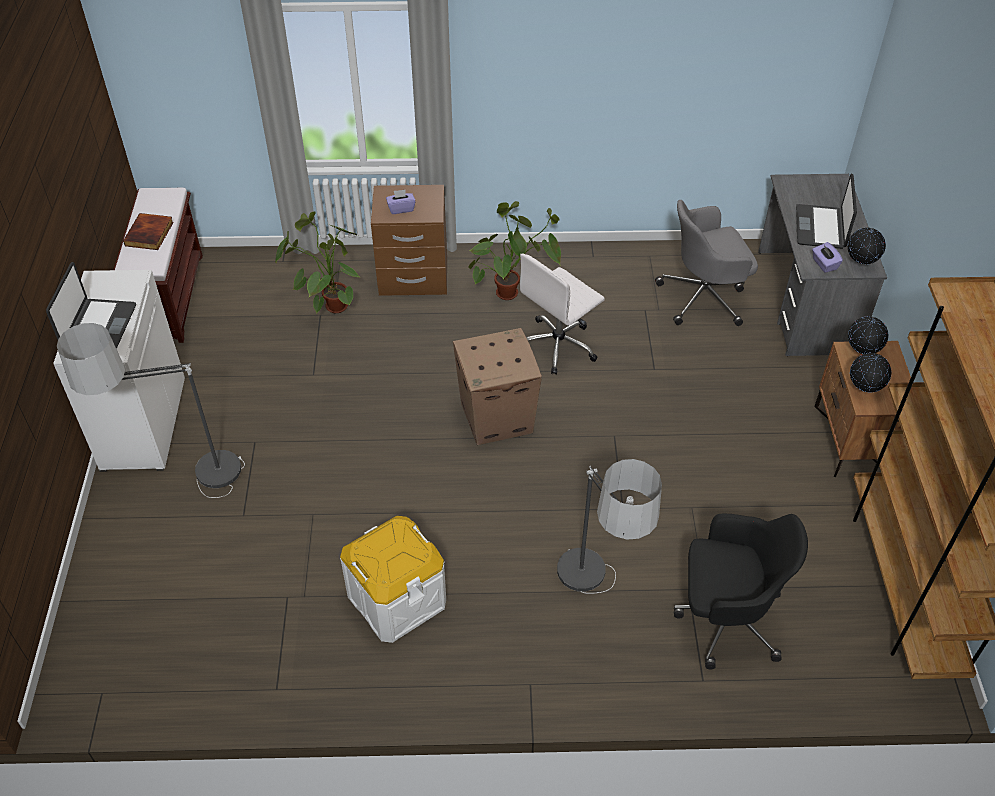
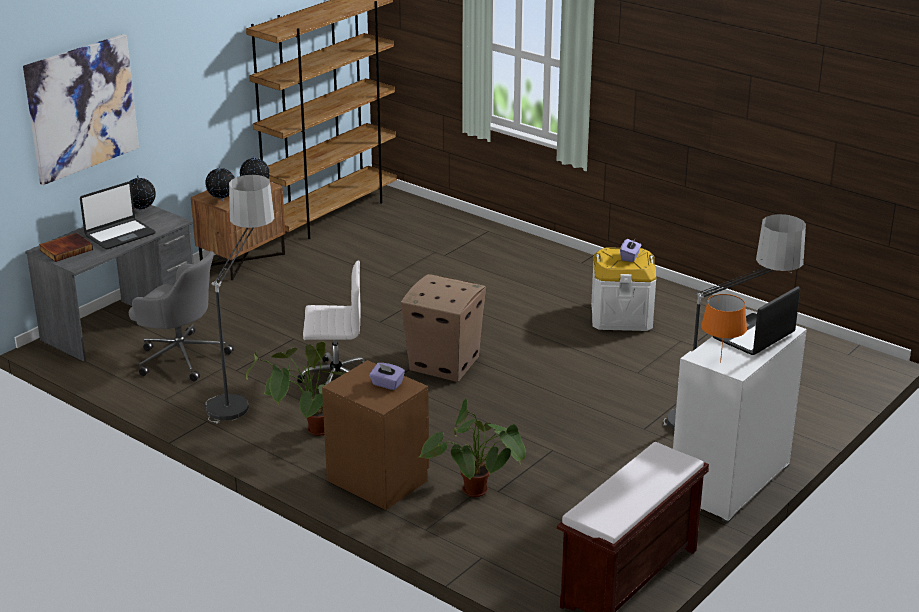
camera: 140 degrees left, 20 degrees down
book [123,213,174,250] -> book moved to [39,233,93,262]
floor lamp [557,459,662,594] -> floor lamp moved to [206,175,274,424]
black office chair [674,514,808,669] -> none
purple tissue box [812,242,843,273] -> purple tissue box moved to [620,239,641,262]
none -> picture [23,34,139,185]
none -> orange table lamp [701,294,747,363]

